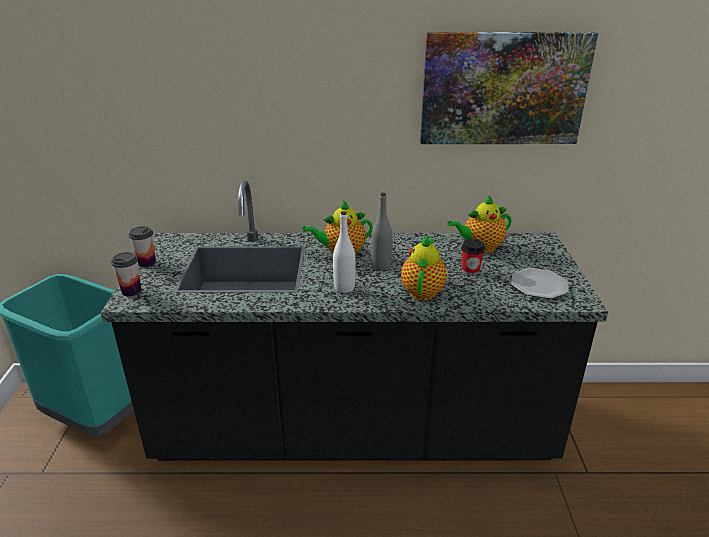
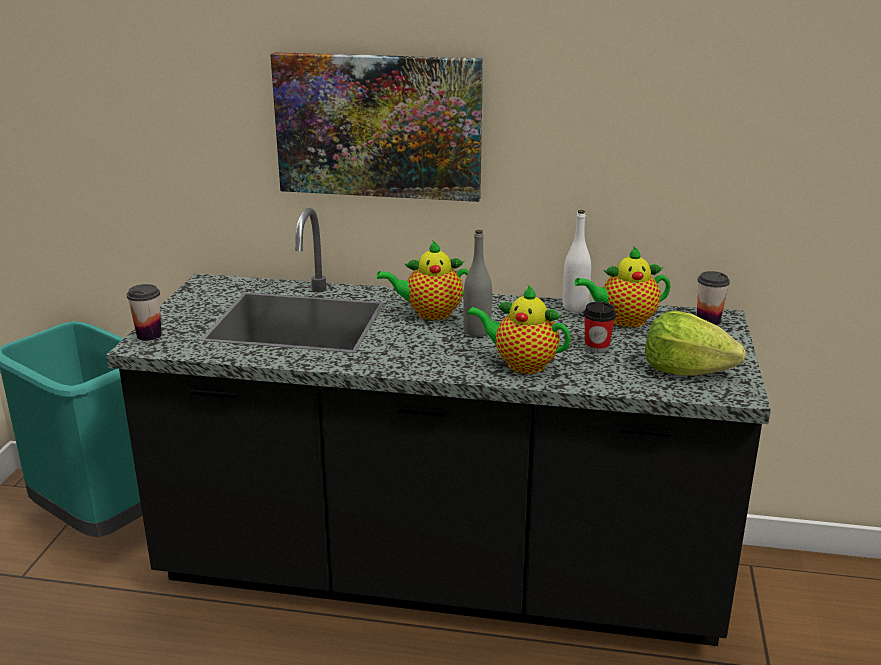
camera: 10 degrees right, 5 degrees down
cup [129,226,156,267] -> cup moved to [697,271,730,325]
white bottle [333,211,356,293] -> white bottle moved to [563,210,591,312]
teapot [401,235,447,300] -> teapot turned 90 degrees counterclockwise [467,285,571,374]
picture [420,32,598,144] -> picture moved to [270,52,483,202]
plate [511,268,568,299] -> lettuce [645,311,746,376]

